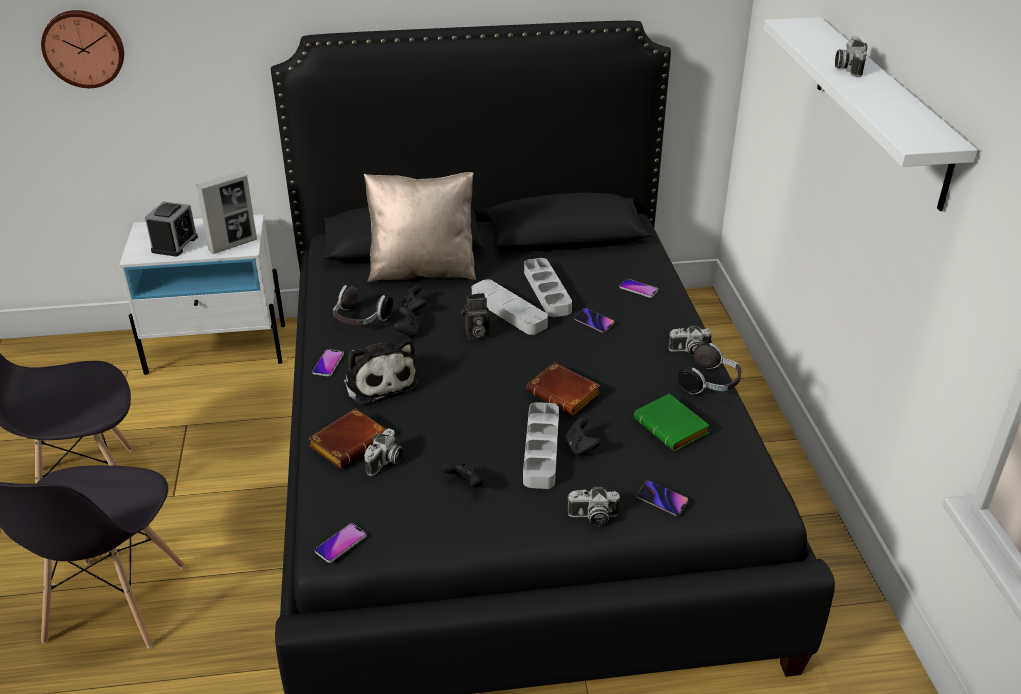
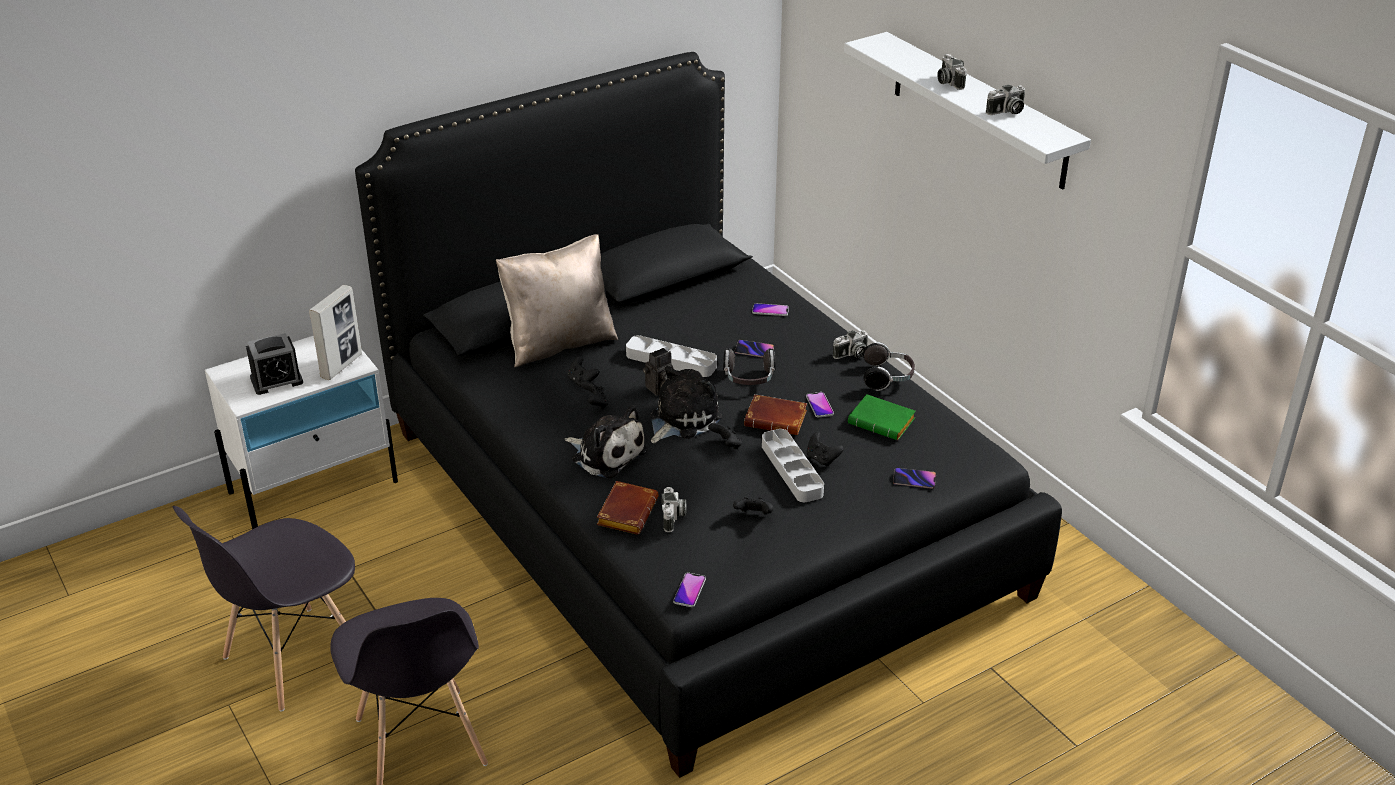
camera: 25 degrees left, 0 degrees up
wall clock [41,10,124,88] -> none
alarm clock [145,201,198,257] -> alarm clock turned 75 degrees clockwise [246,333,303,395]
phone [312,349,344,376] -> phone moved to [806,392,834,418]
headphones [333,285,393,325] -> headphones moved to [723,348,776,385]
grey tray [524,258,572,317] -> none
camera [567,487,620,526] -> camera moved to [986,85,1025,115]
none -> plush toy [650,366,722,443]
none -> black game controller [708,423,742,449]

